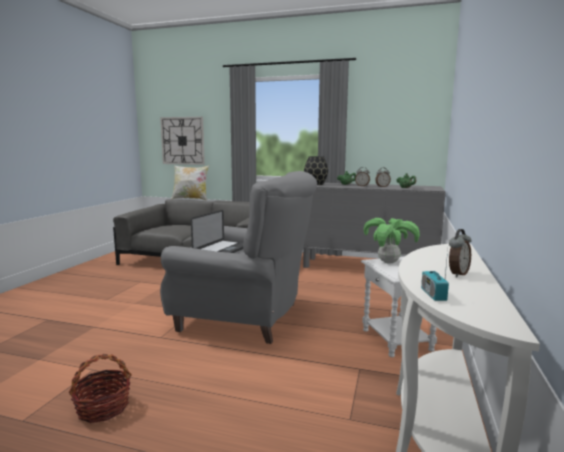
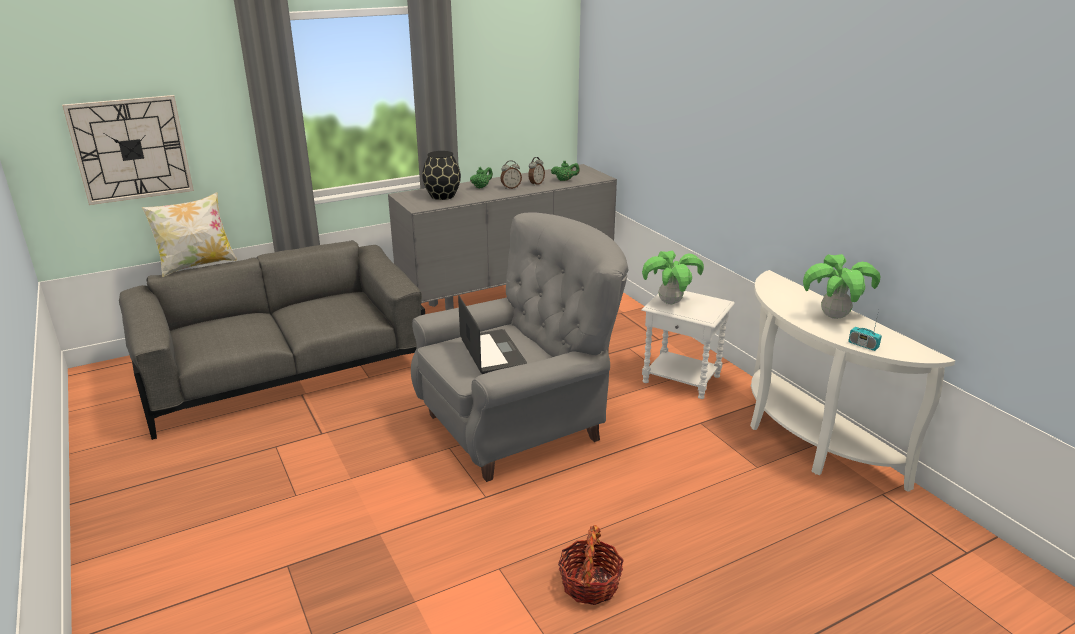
camera: 45 degrees left, 15 degrees up
alarm clock [449,229,471,277] -> potted plant [803,254,880,319]

